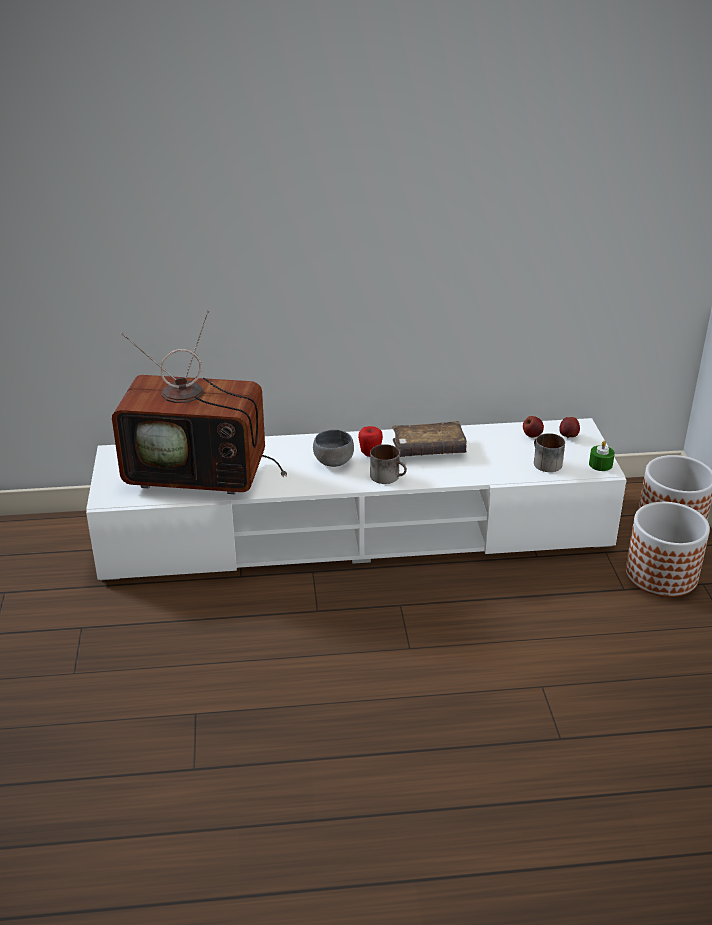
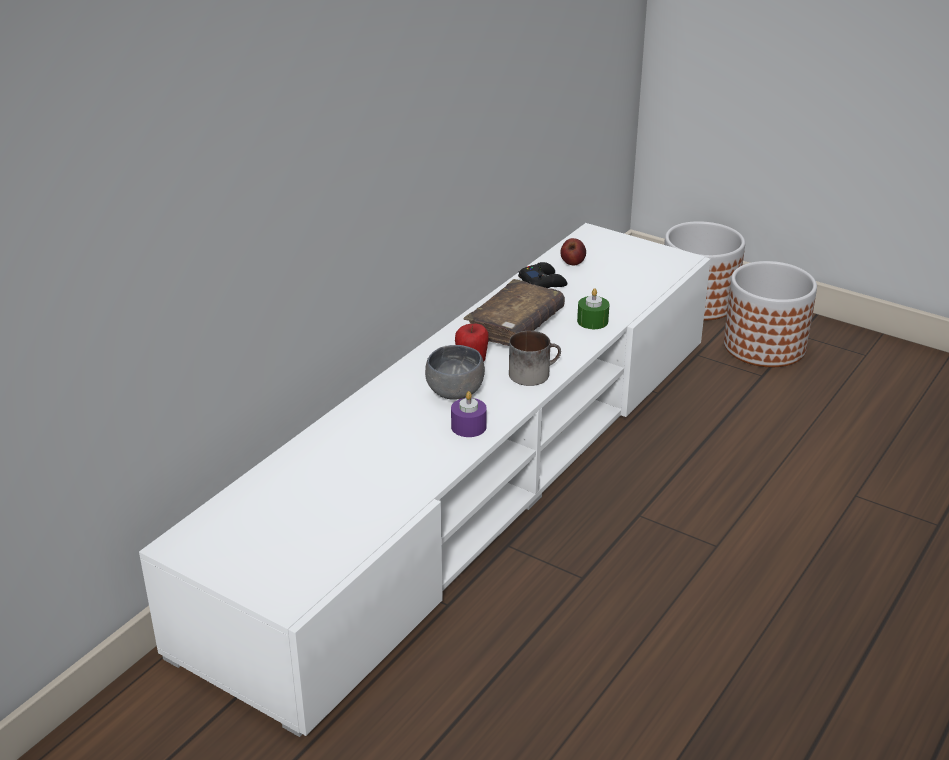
camera: 50 degrees left, 0 degrees up
television [112,310,287,494] -> none
mug [534,433,565,472] -> none
apple [559,417,580,438] -> none
green candle [589,441,615,471] -> green candle moved to [577,288,609,329]
none -> purple candle [451,391,487,437]
none -> black game controller [518,262,567,288]

